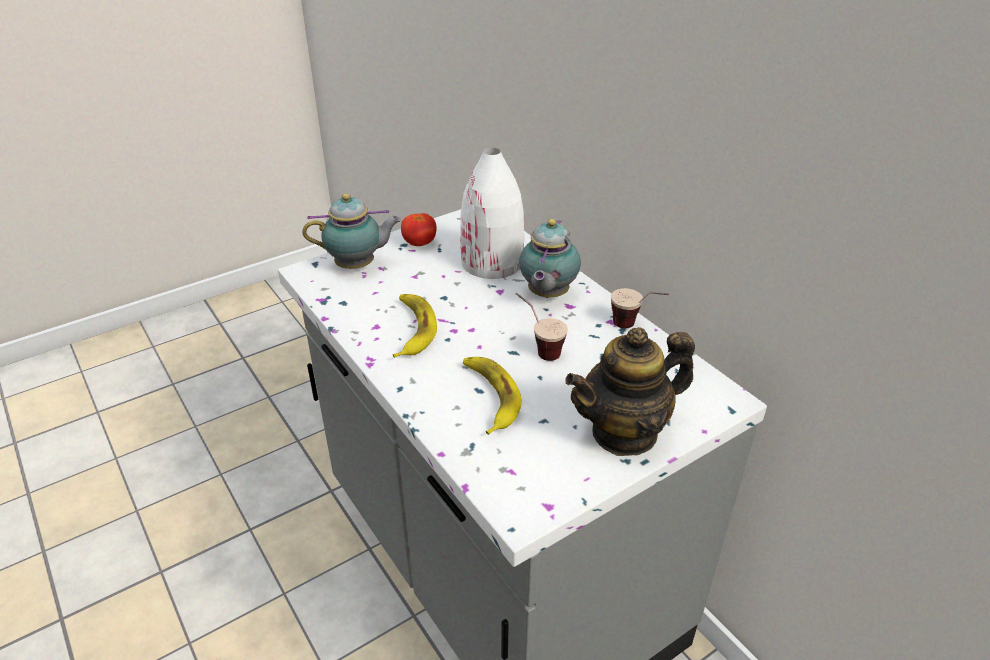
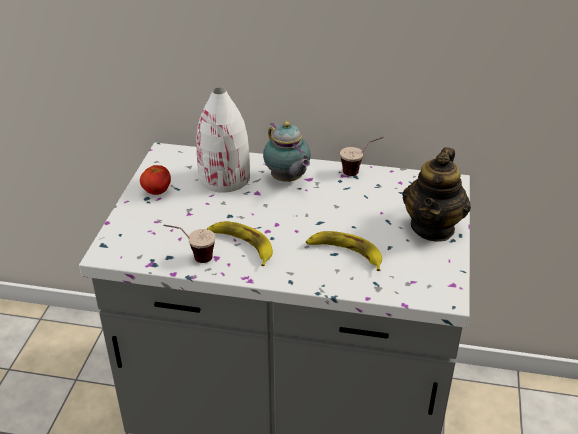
camera: 45 degrees left, 0 degrees up
teapot [303,193,401,269] -> none
cup [515,293,568,361] -> cup moved to [164,225,215,263]

